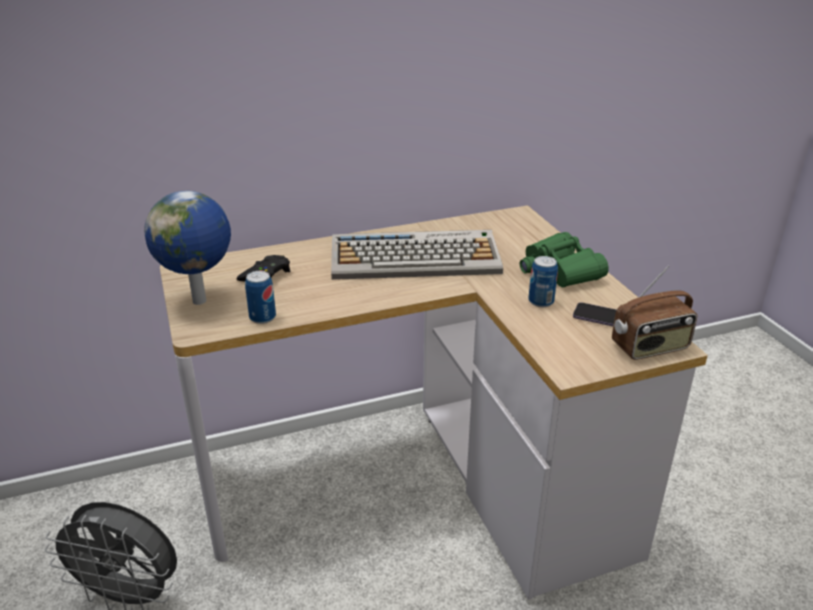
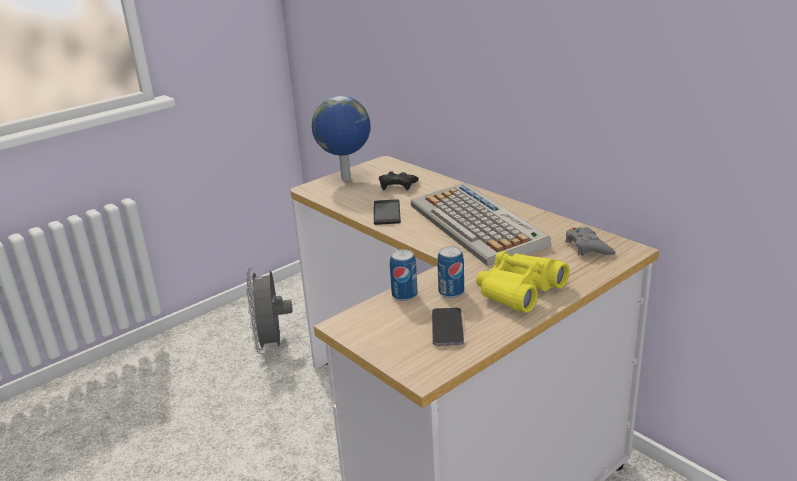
camera: 70 degrees right, 5 degrees down
can [245,271,276,324] -> can moved to [390,249,418,301]
green binoculars [520,232,609,288] -> yellow binoculars [476,251,570,313]
radio [612,266,697,360] -> none
none -> phone [374,199,401,225]
none -> grey game controller [565,227,616,256]

